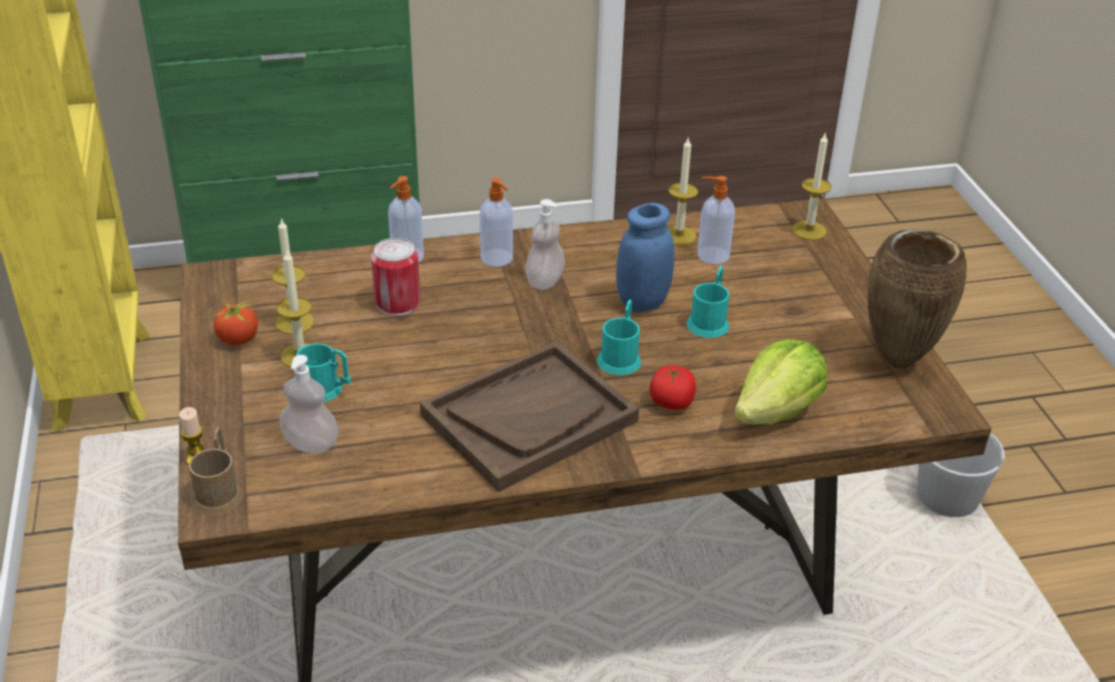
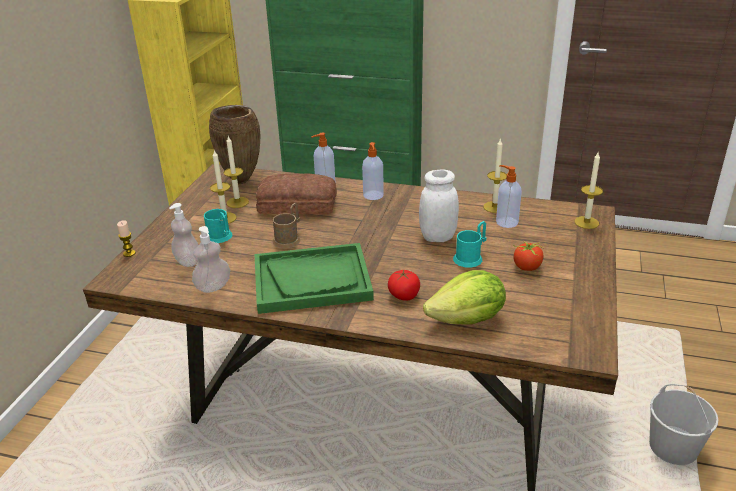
camera: 30 degrees right, 5 degrees down
brown mug [189,427,243,515] -> brown mug moved to [273,203,300,249]
tomato [209,300,258,346] -> tomato moved to [513,240,544,271]
can [371,238,420,316] -> bread [256,173,337,214]
brown tray [420,341,639,492] -> green tray [254,243,374,314]
soap dispenser [525,199,565,290] -> soap dispenser moved to [192,226,230,293]
turquoise mug [597,300,641,375] -> none
blue jar [616,203,674,312] -> white jar [419,169,459,242]
brown vase [868,229,967,369] -> brown vase moved to [209,105,260,184]

